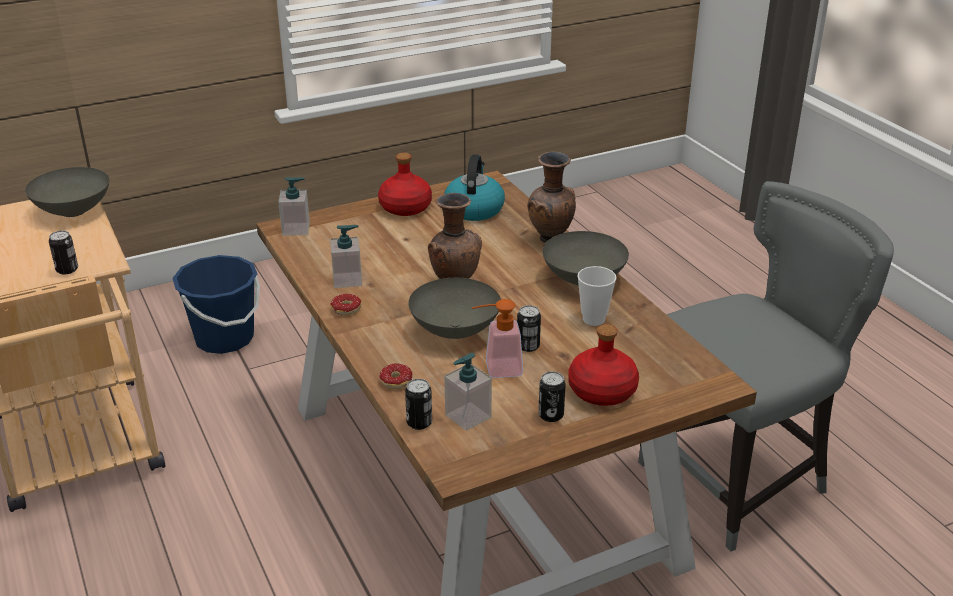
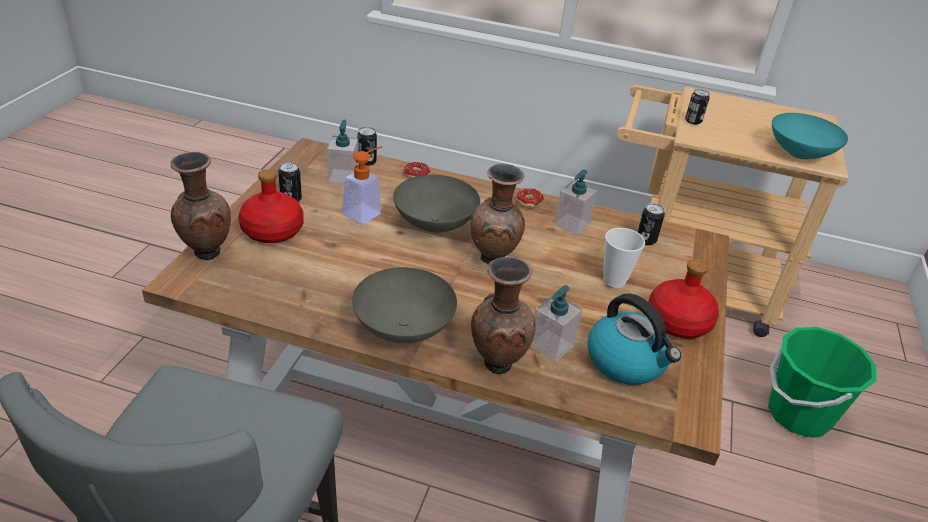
camera: 130 degrees right, 5 degrees up
grey bowl [25,167,109,217] -> turquoise bowl [772,113,848,159]
blue bucket [172,255,260,354] -> green bucket [768,327,877,437]
soap dispenser [278,177,310,236] -> soap dispenser moved to [530,285,583,362]
can [517,305,541,352] -> can moved to [637,203,665,245]
cup [577,266,616,326] -> cup moved to [603,228,645,288]
none -> brown vase [171,152,231,260]

